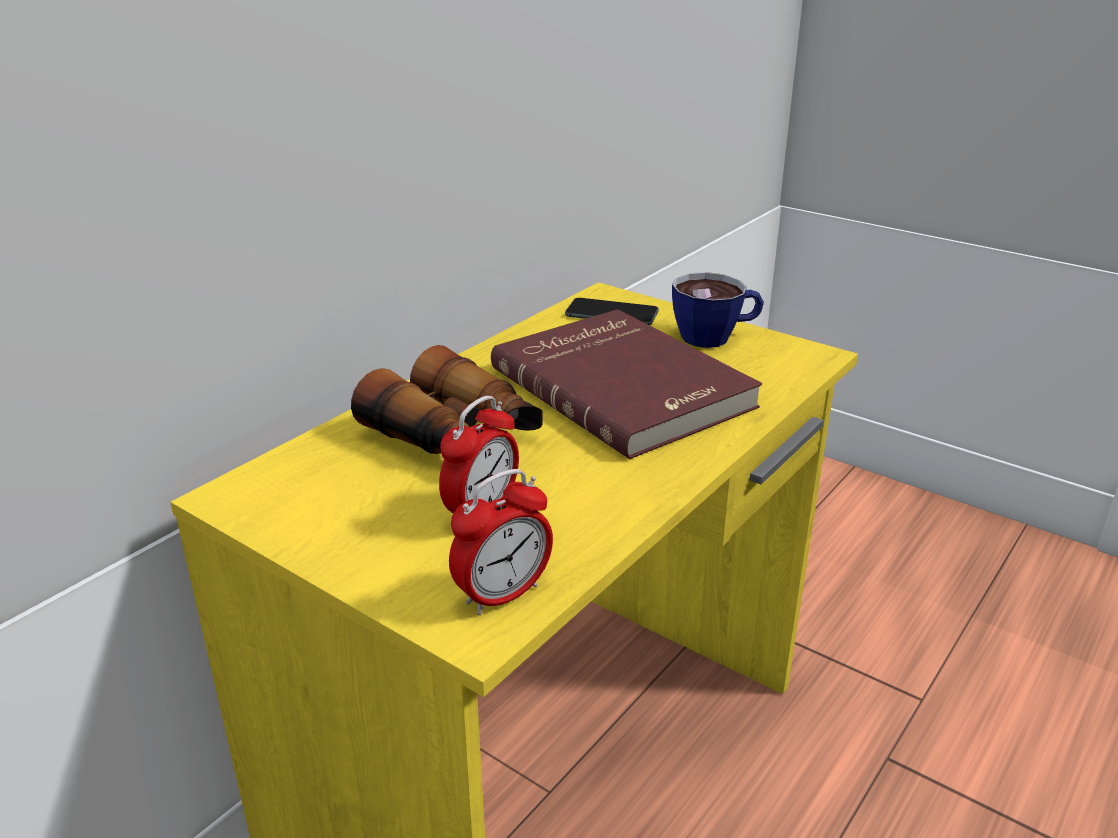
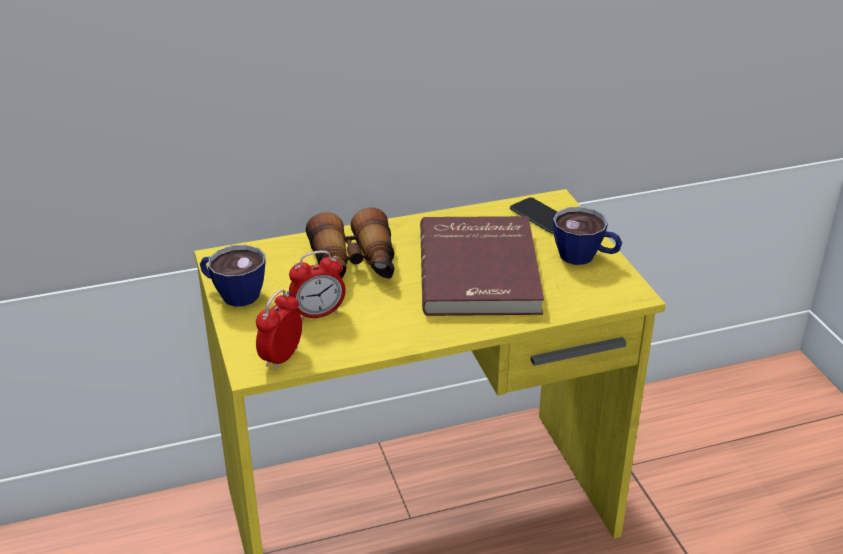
camera: 35 degrees right, 5 degrees up
alarm clock [449,469,553,615] -> alarm clock turned 120 degrees clockwise [256,289,302,370]
none -> cup [200,245,265,307]

